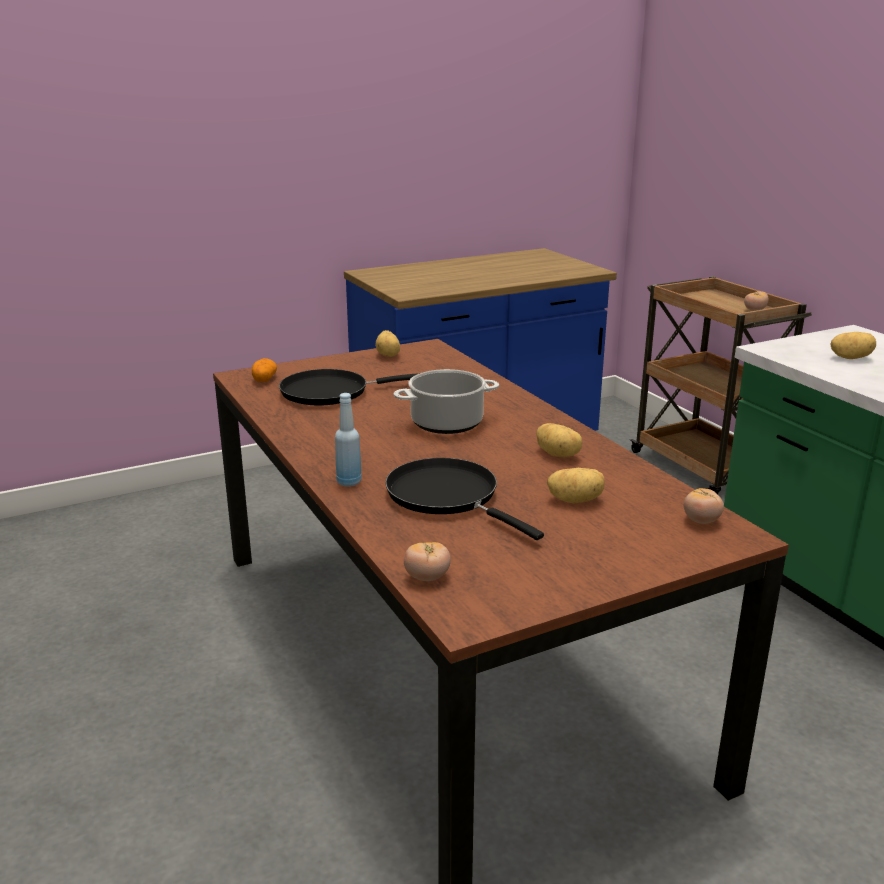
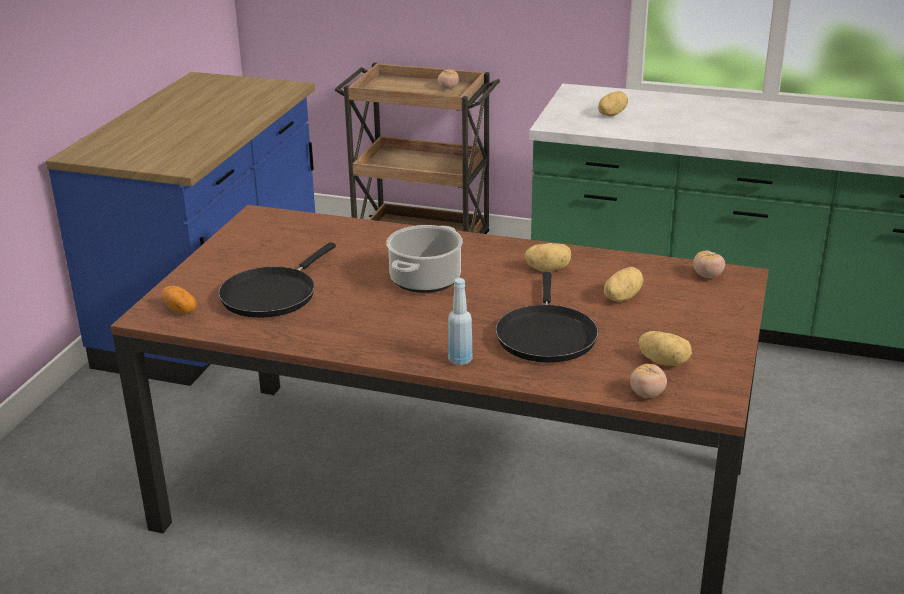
camera: 45 degrees left, 5 degrees up
potato [375,330,400,357] -> potato moved to [639,331,692,366]
black frying pan [385,458,544,540] -> black frying pan turned 90 degrees counterclockwise [495,272,598,363]

